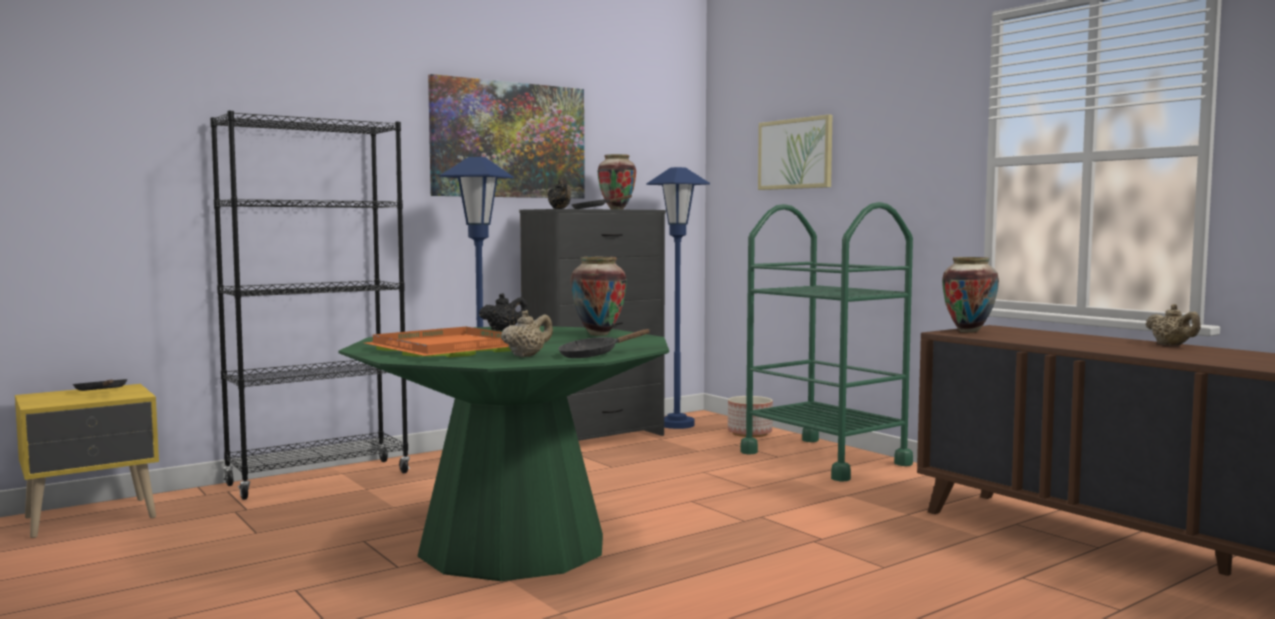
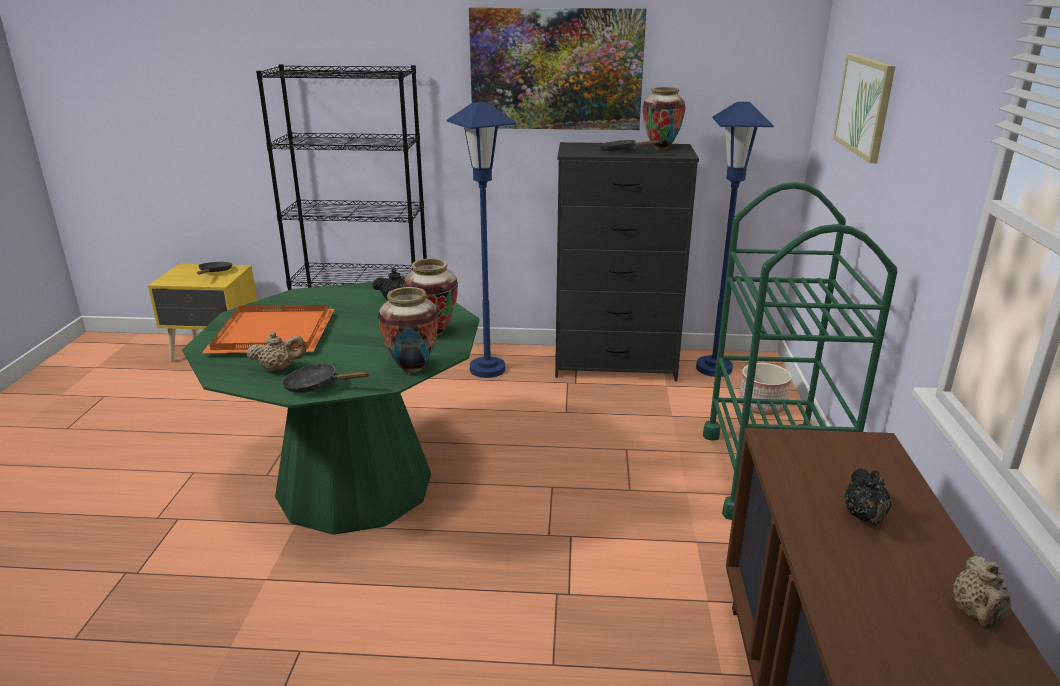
camera: 40 degrees right, 20 degrees up
black teapot [548,180,571,209] -> black teapot moved to [845,469,891,526]
vase [942,257,999,333] -> vase moved to [378,287,439,373]

